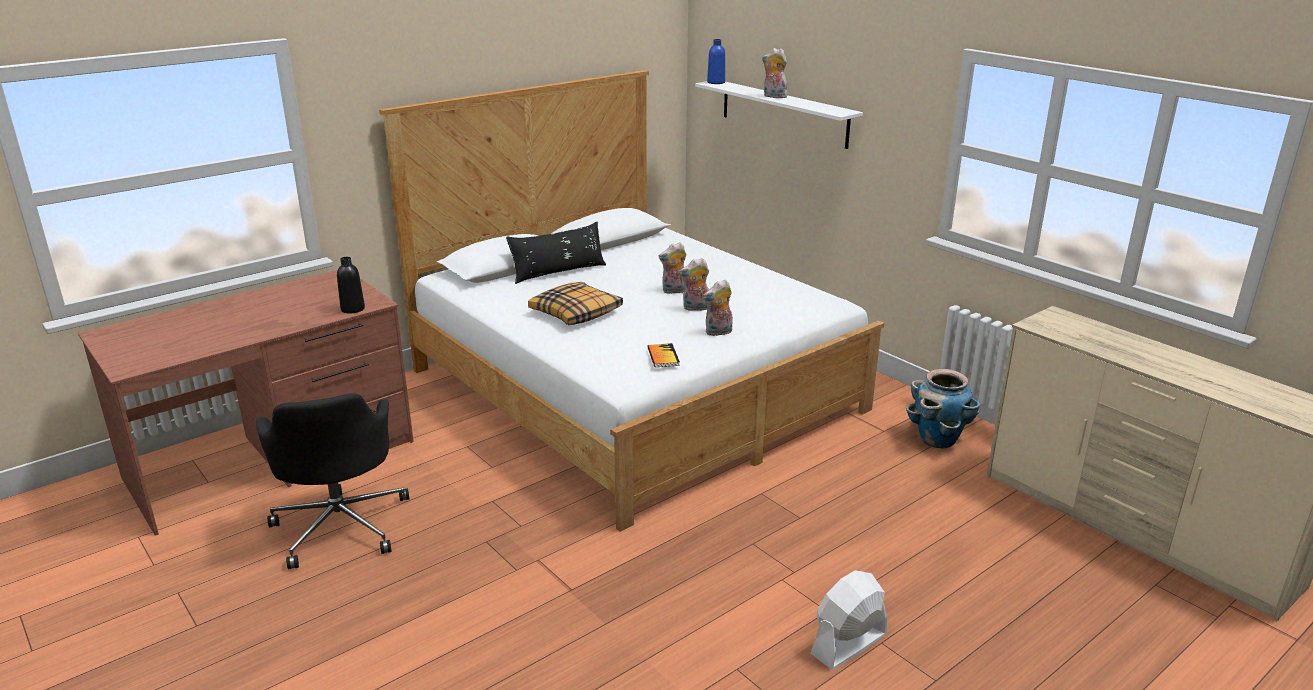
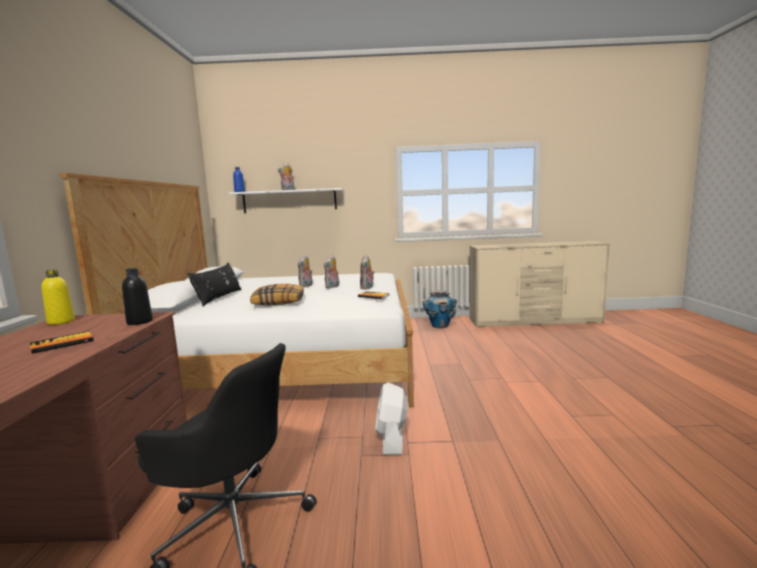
camera: 50 degrees left, 15 degrees down
white fan [811,570,887,669] -> white fan moved to [375,382,408,455]
none -> book [30,331,94,354]
none -> yellow bottle [42,270,75,325]

